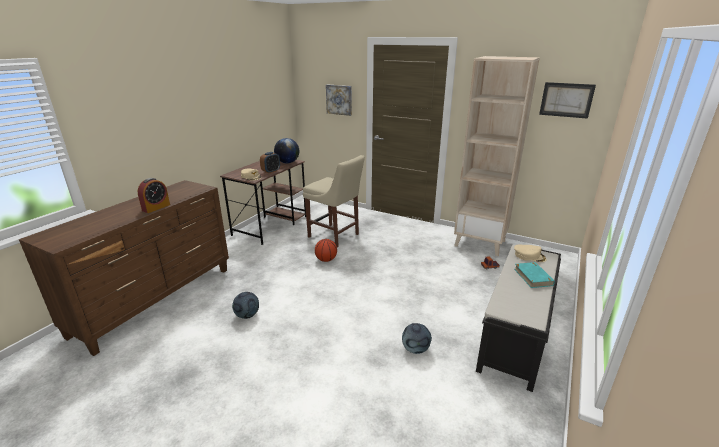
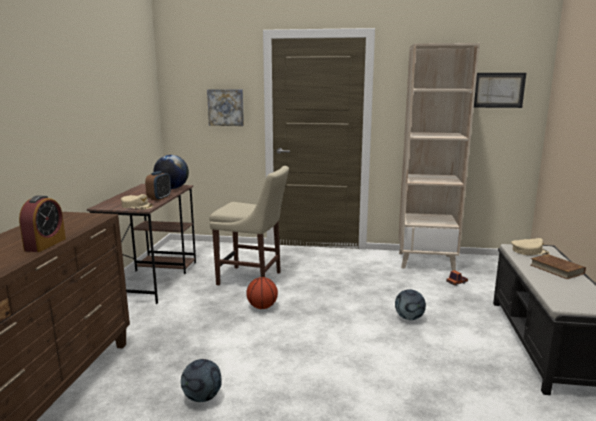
camera: 20 degrees left, 10 degrees down
football [402,323,432,354] -> football moved to [395,289,426,320]
turquoise book [514,262,555,288] -> brown book [531,254,586,279]

